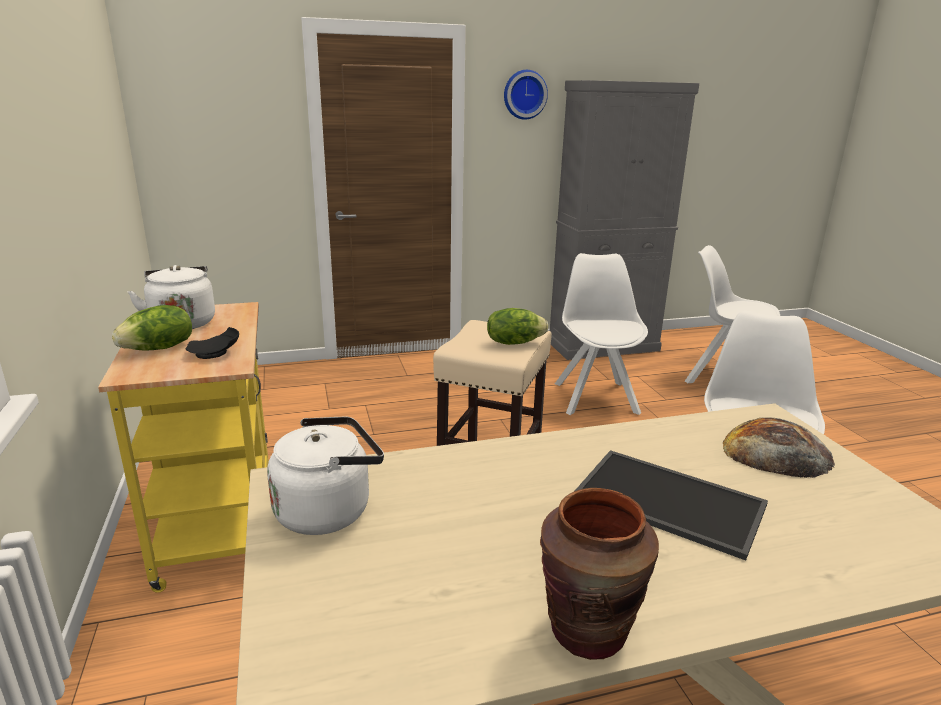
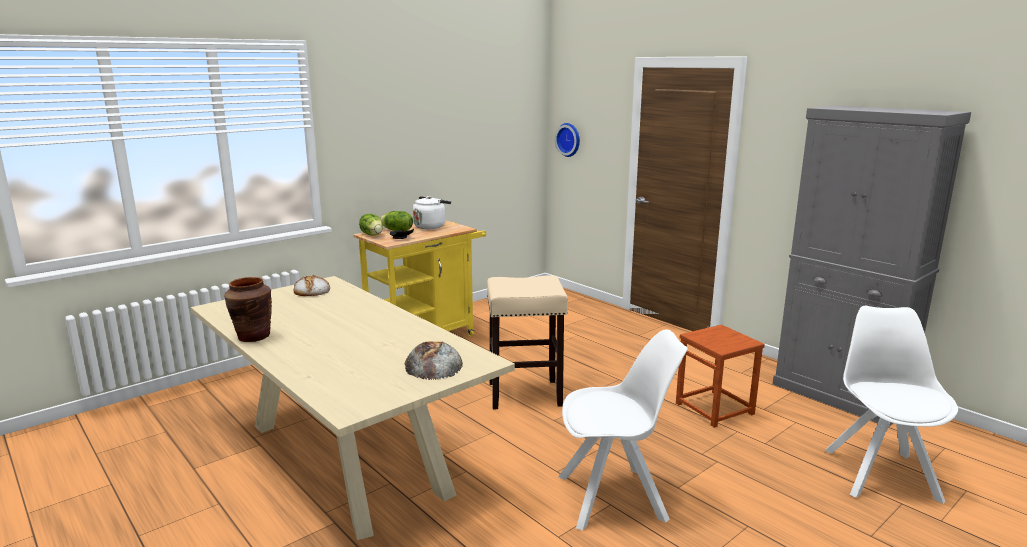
camera: 65 degrees right, 5 degrees down
white kettle [267,416,384,535] -> bread [294,275,330,296]
lettuce [487,308,548,345] -> lettuce moved to [359,214,383,236]
wall clock [504,70,548,120] -> wall clock moved to [555,123,580,157]
white chair [555,253,648,415] -> brown stool [676,325,765,428]
tray [575,450,768,561] -> none

